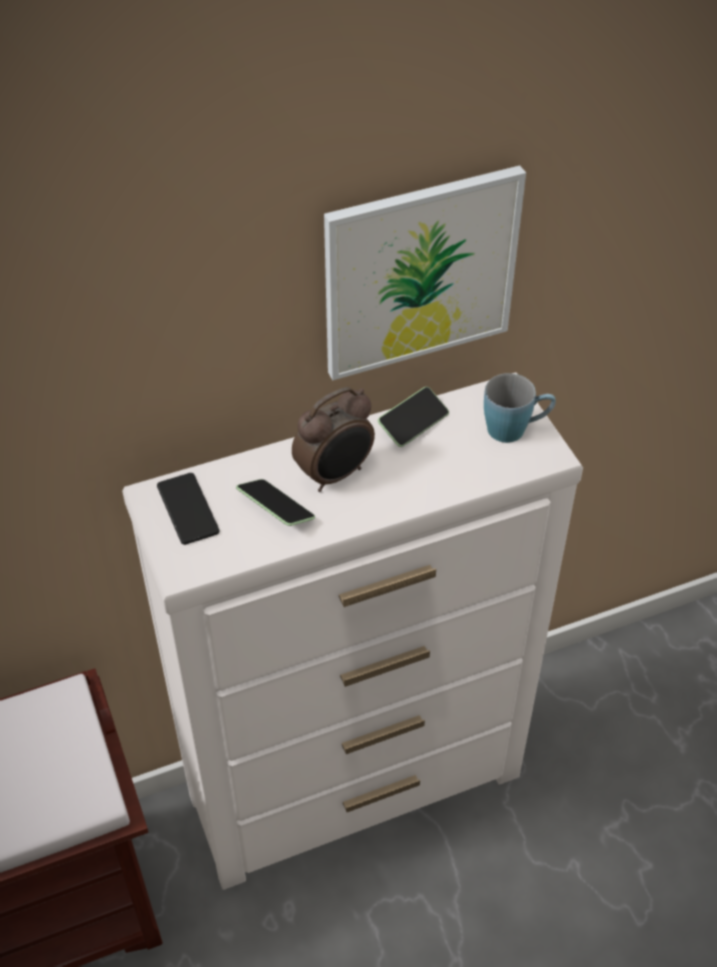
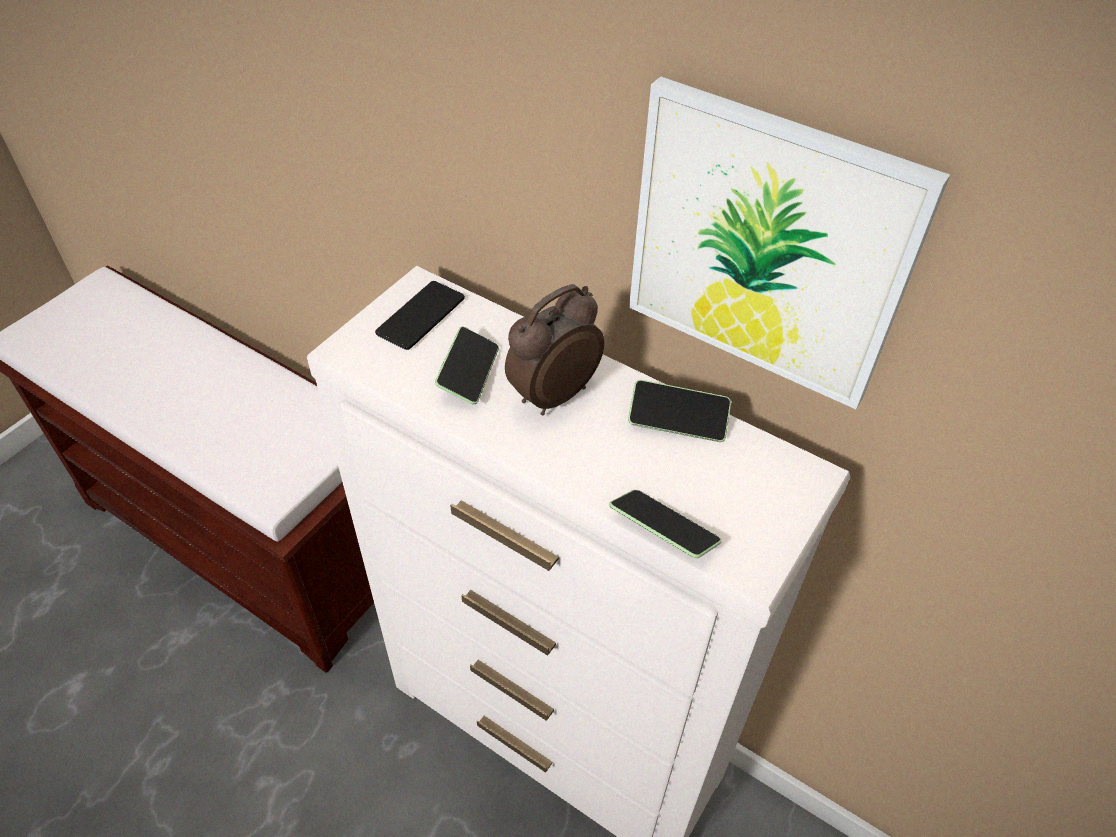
camera: 55 degrees right, 0 degrees up
alarm clock [292,387,375,492] -> alarm clock turned 120 degrees clockwise [505,284,604,415]
blue mug [484,373,556,443] -> none
none -> phone [609,490,722,558]

